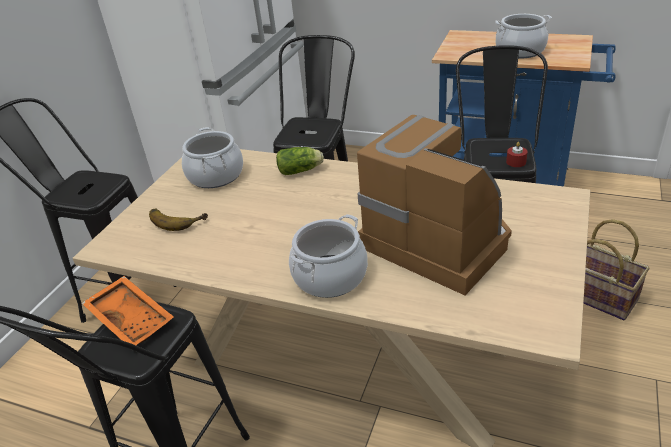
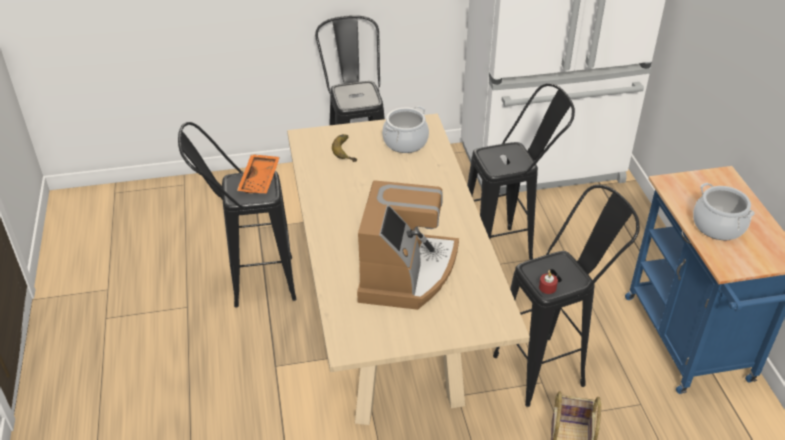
camera: 55 degrees right, 5 degrees up
lettuce [276,147,324,175] -> none
cooking pot [289,214,368,298] -> none

